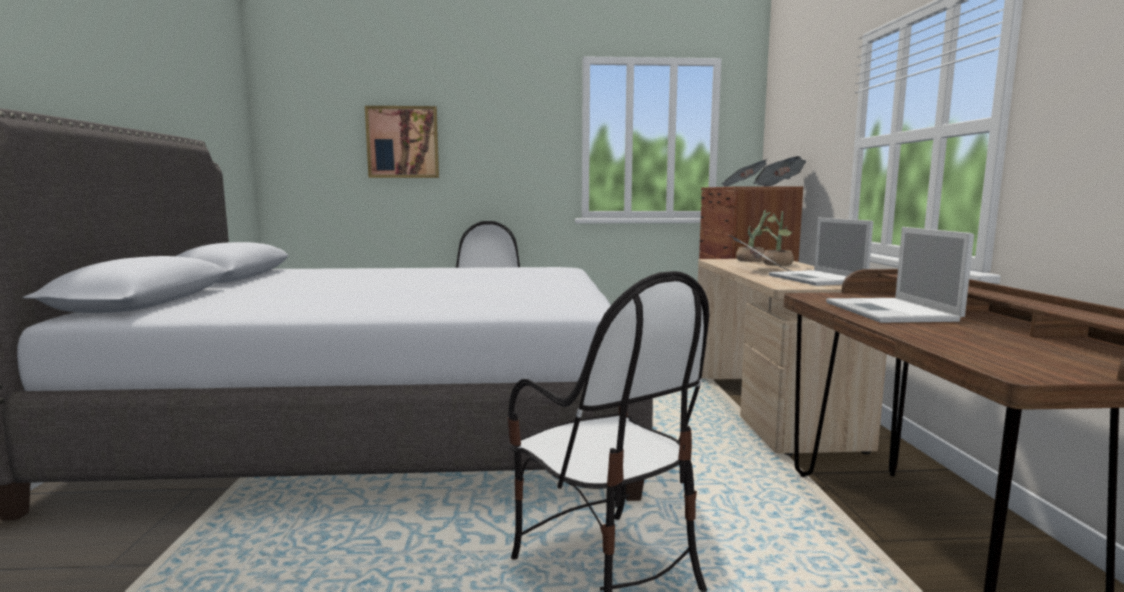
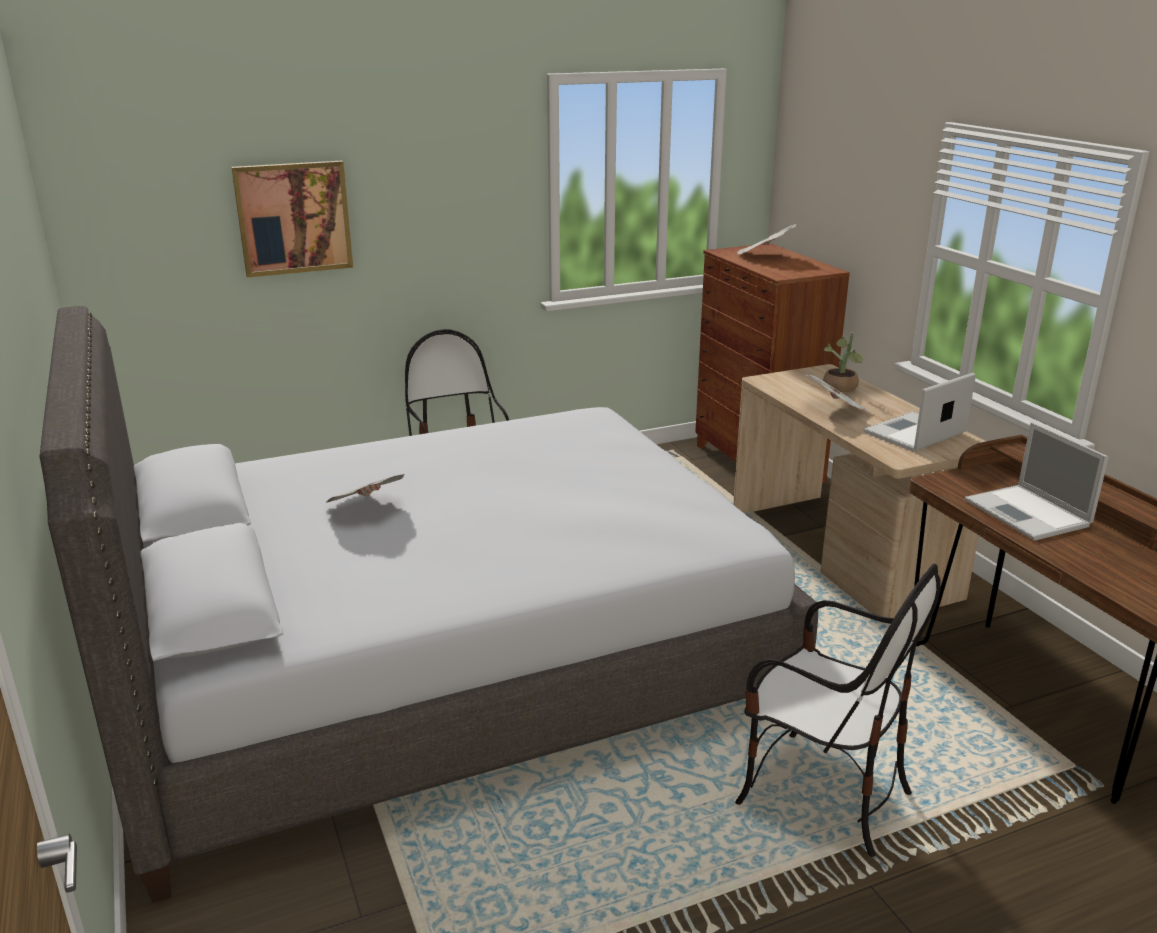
camera: 20 degrees left, 15 degrees up
potted plant [736,210,773,262] -> none
newspaper [753,156,806,187] -> newspaper moved to [326,474,405,503]
laptop [769,218,873,286] -> laptop turned 90 degrees clockwise [864,373,976,452]

